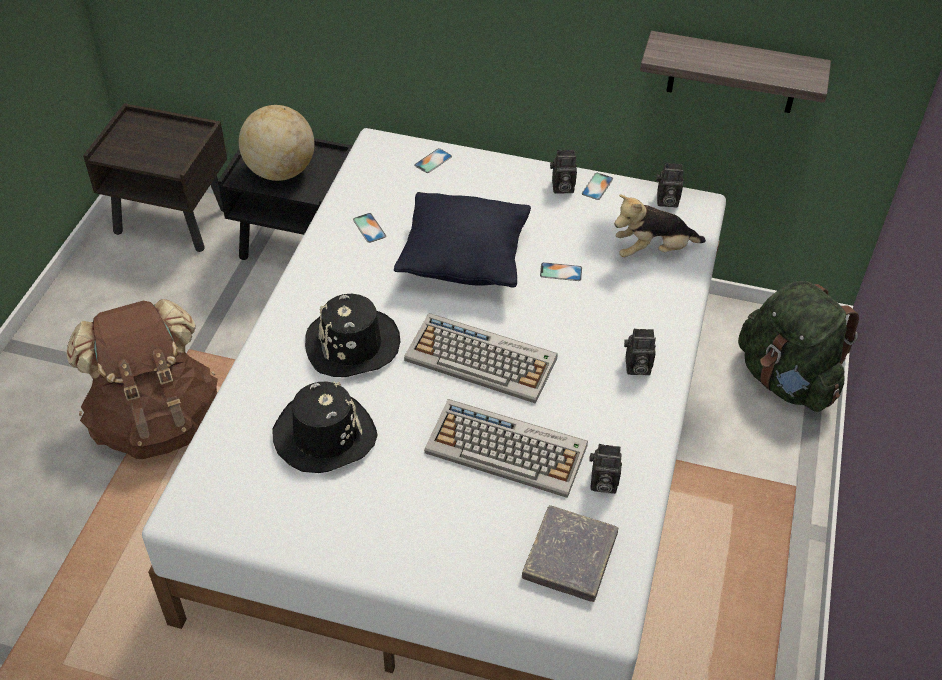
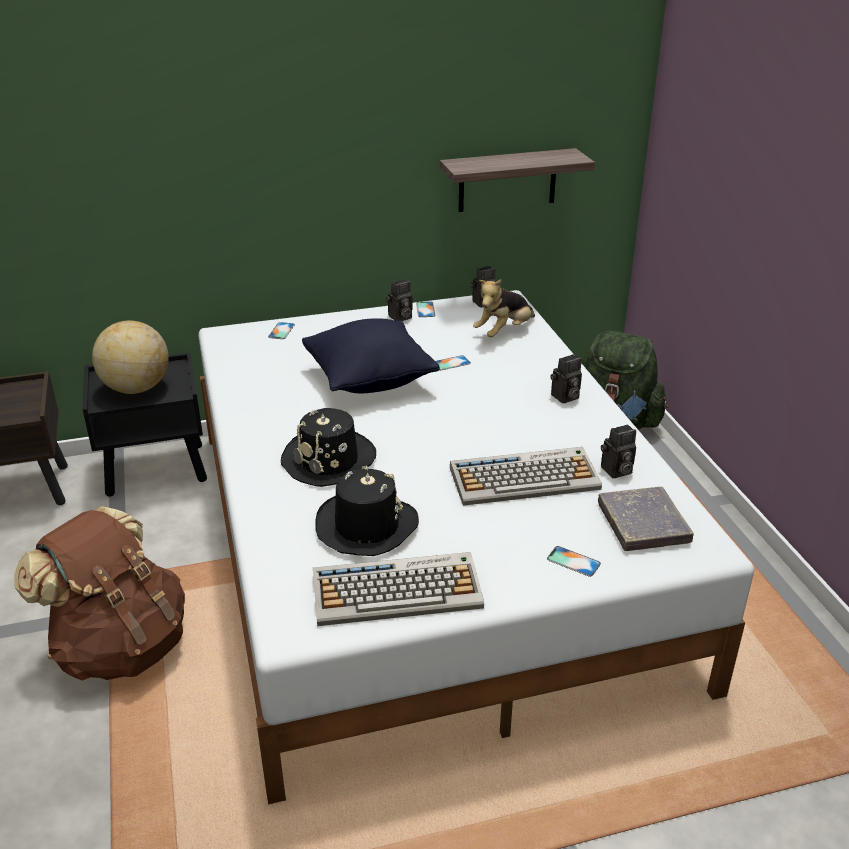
camera: 30 degrees left, 15 degrees down
phone [353,213,386,243] -> phone moved to [547,546,601,577]
keyboard [404,313,558,404] -> keyboard moved to [313,552,484,626]

